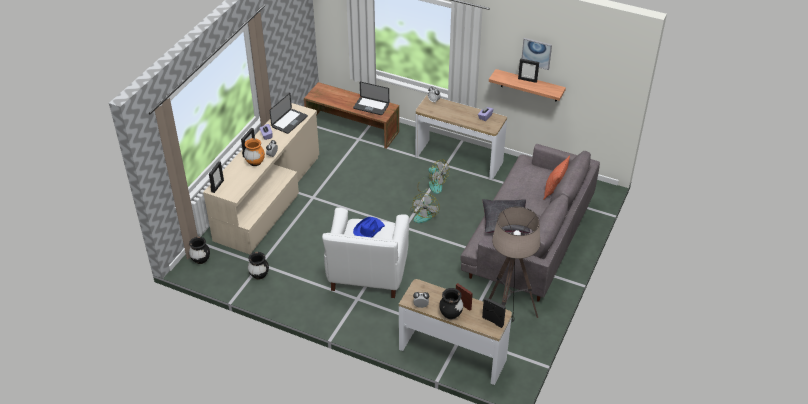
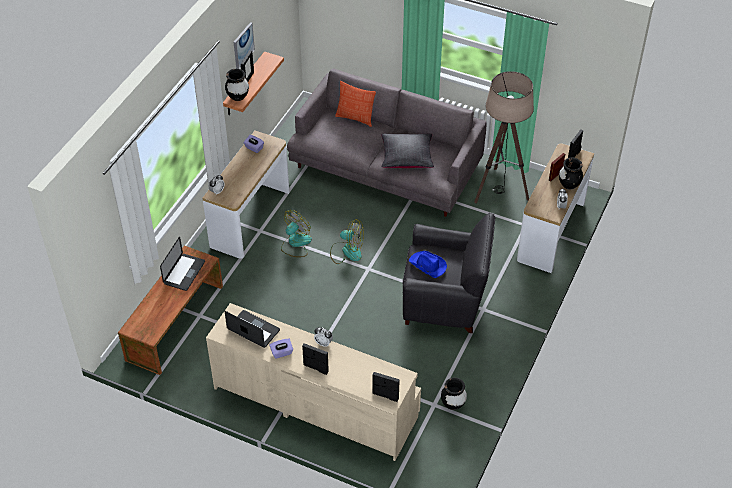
camera: 90 degrees left, 5 degrees up
black vase [189,237,210,264] -> black vase moved to [225,69,249,101]
orange vase [244,138,265,166] -> none
white armchair [322,207,409,298] -> black armchair [403,213,495,333]

